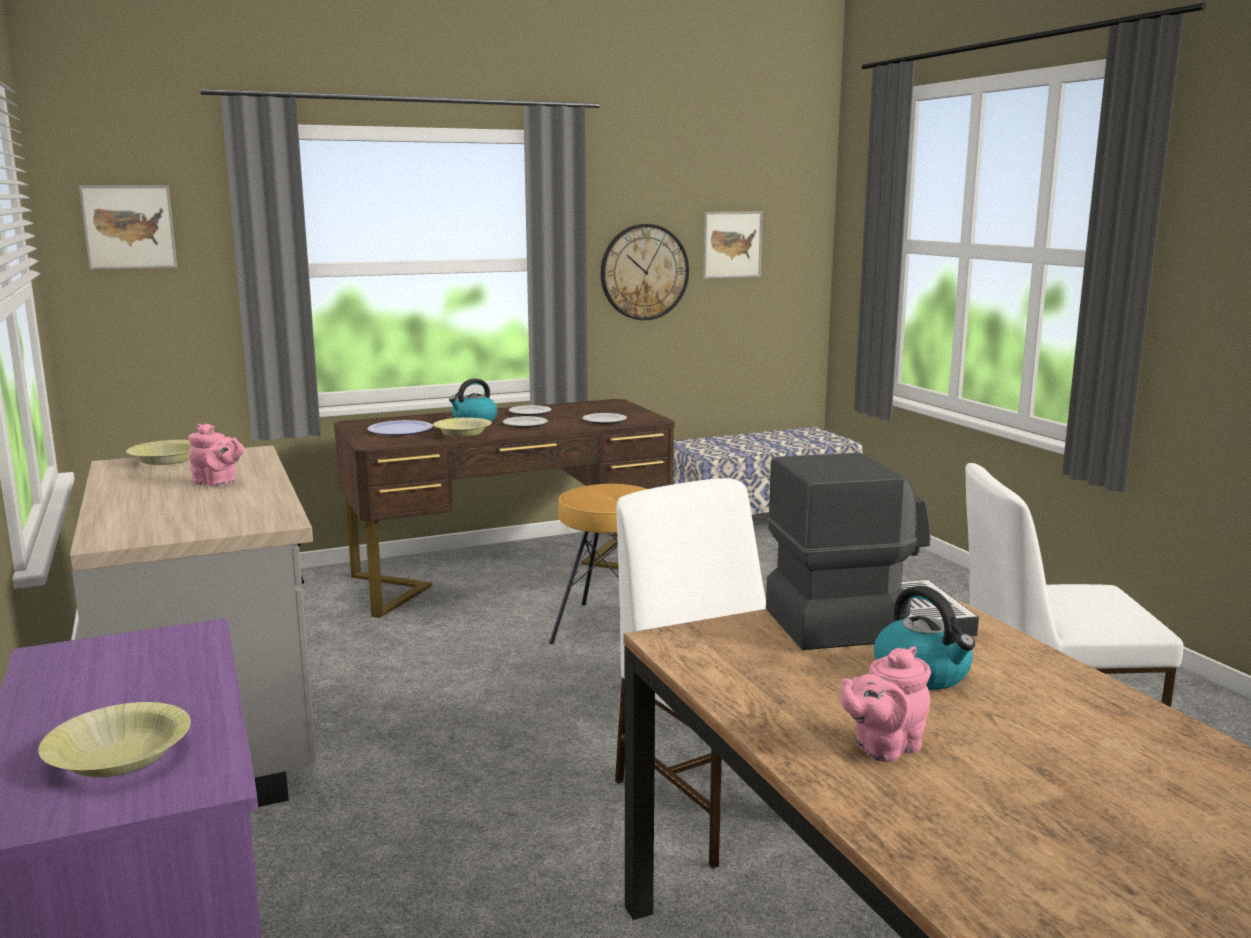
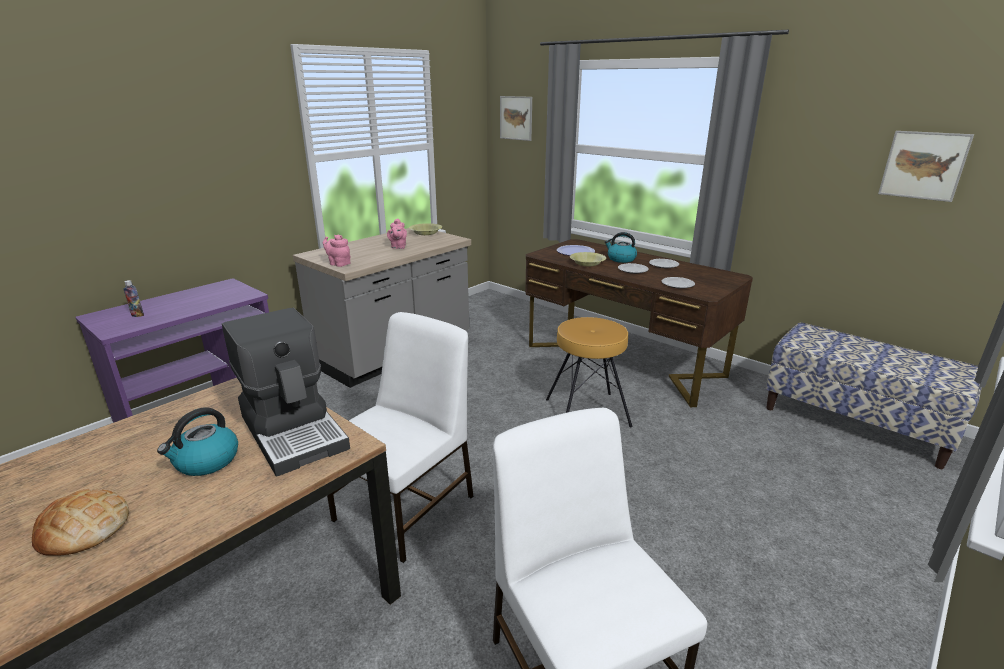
camera: 65 degrees right, 10 degrees up
yellow bowl [38,702,191,777] -> bottle [123,280,144,317]
wall clock [601,224,689,320] -> none
pink teapot [841,646,931,762] -> pink teapot moved to [323,235,351,267]
none -> bread [32,489,129,556]

